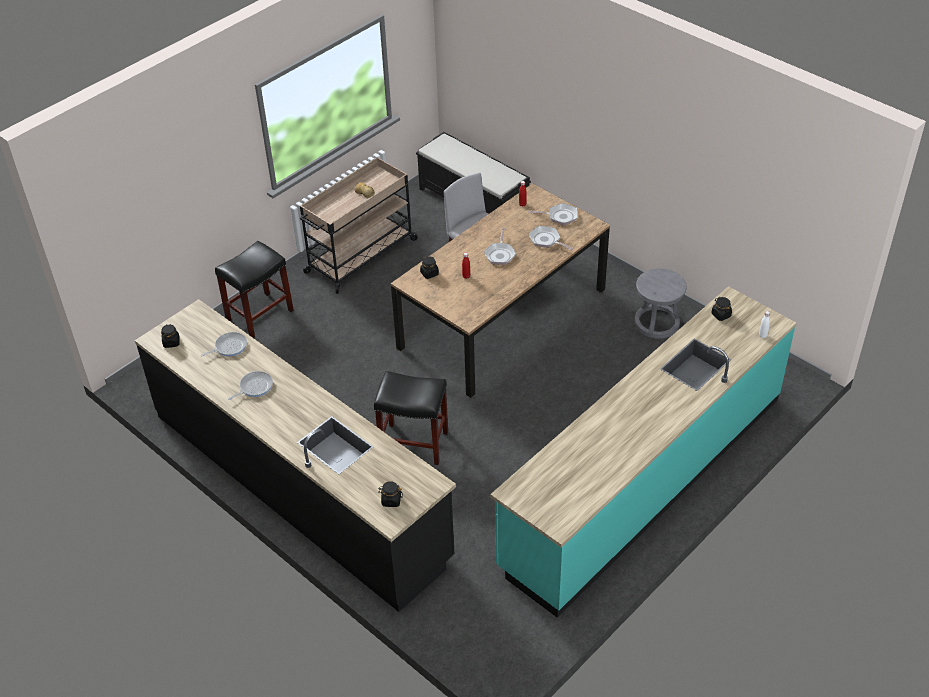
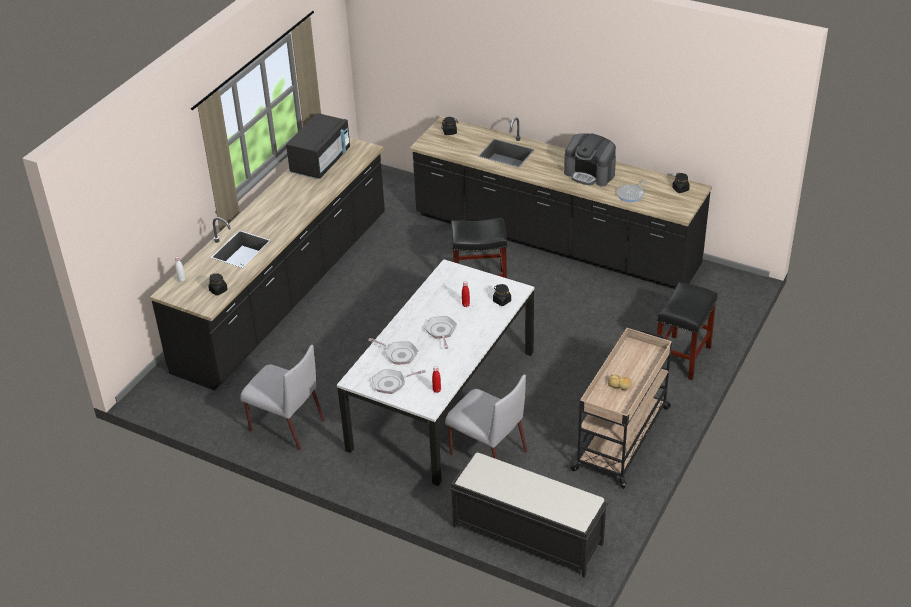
camera: 165 degrees right, 5 degrees down
frying pan [228,371,273,400] -> coffee machine [564,133,616,186]
brown dining table [391,183,610,398] -> white dining table [337,259,534,486]
turquoise counter [490,286,797,618] -> black counter [150,137,385,391]
grey stool [634,269,687,339] -> grey chair [240,345,325,450]
none -> black microwave [286,113,350,179]

